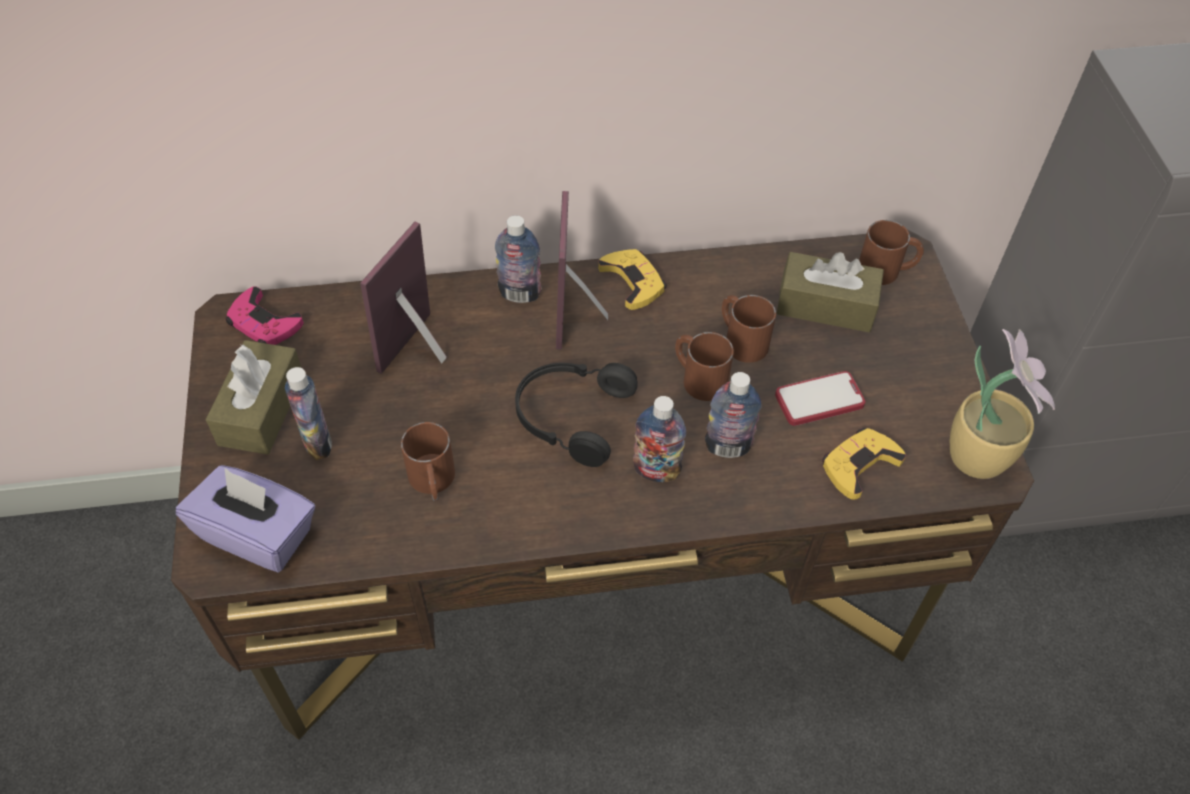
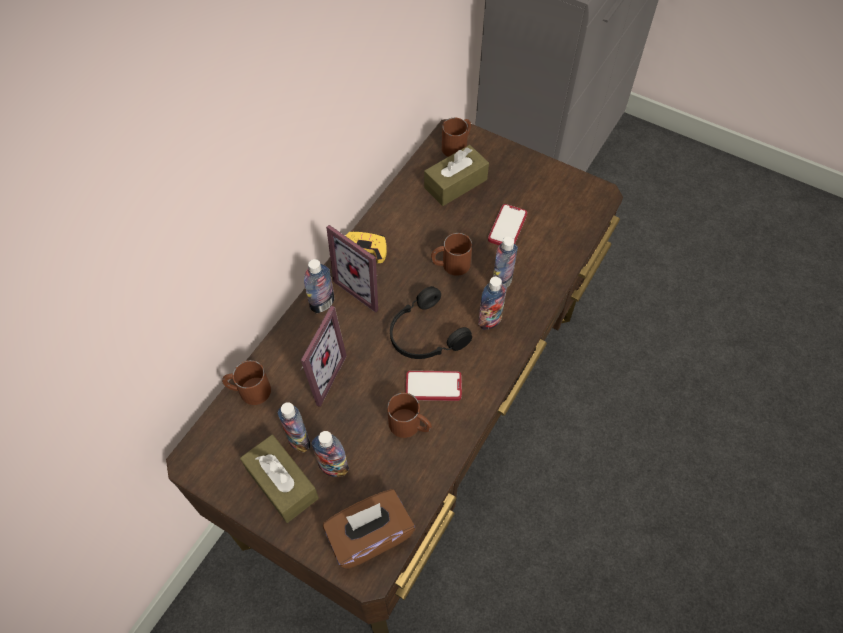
camera: 50 degrees left, 5 degrees up
purple tissue box [176,465,315,573] -> brown tissue box [323,489,415,569]
pink game controller [226,286,304,345] -> none
picture frame [360,222,447,374] -> picture frame turned 135 degrees counterclockwise [301,306,347,407]
brown mug [722,295,776,363] -> brown mug moved to [222,360,271,405]
yellow game controller [822,428,906,500] -> none
potted plant [950,329,1055,479] -> none
none -> bottle [278,402,311,452]
none -> phone [406,371,462,401]

